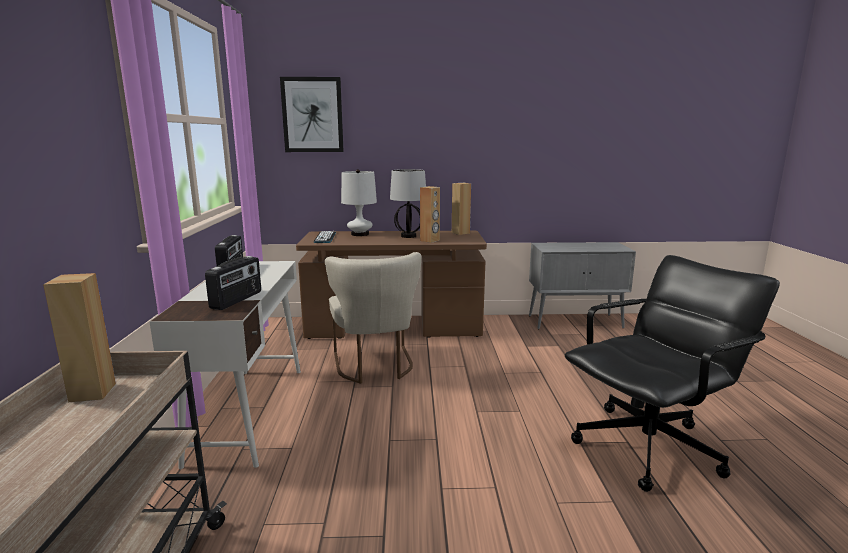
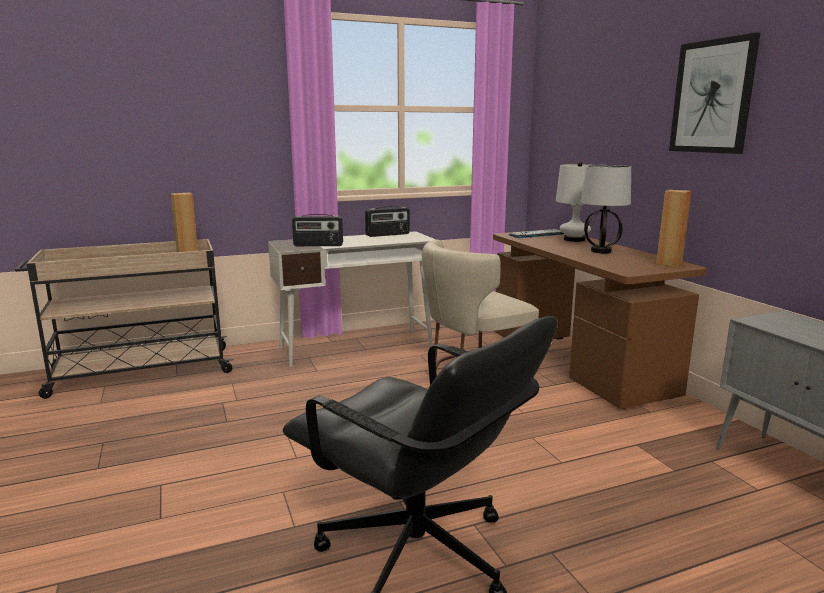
camera: 70 degrees right, 0 degrees up
picture [280,77,344,152] -> picture moved to [669,33,760,154]
brown speaker [420,186,440,243] -> none

